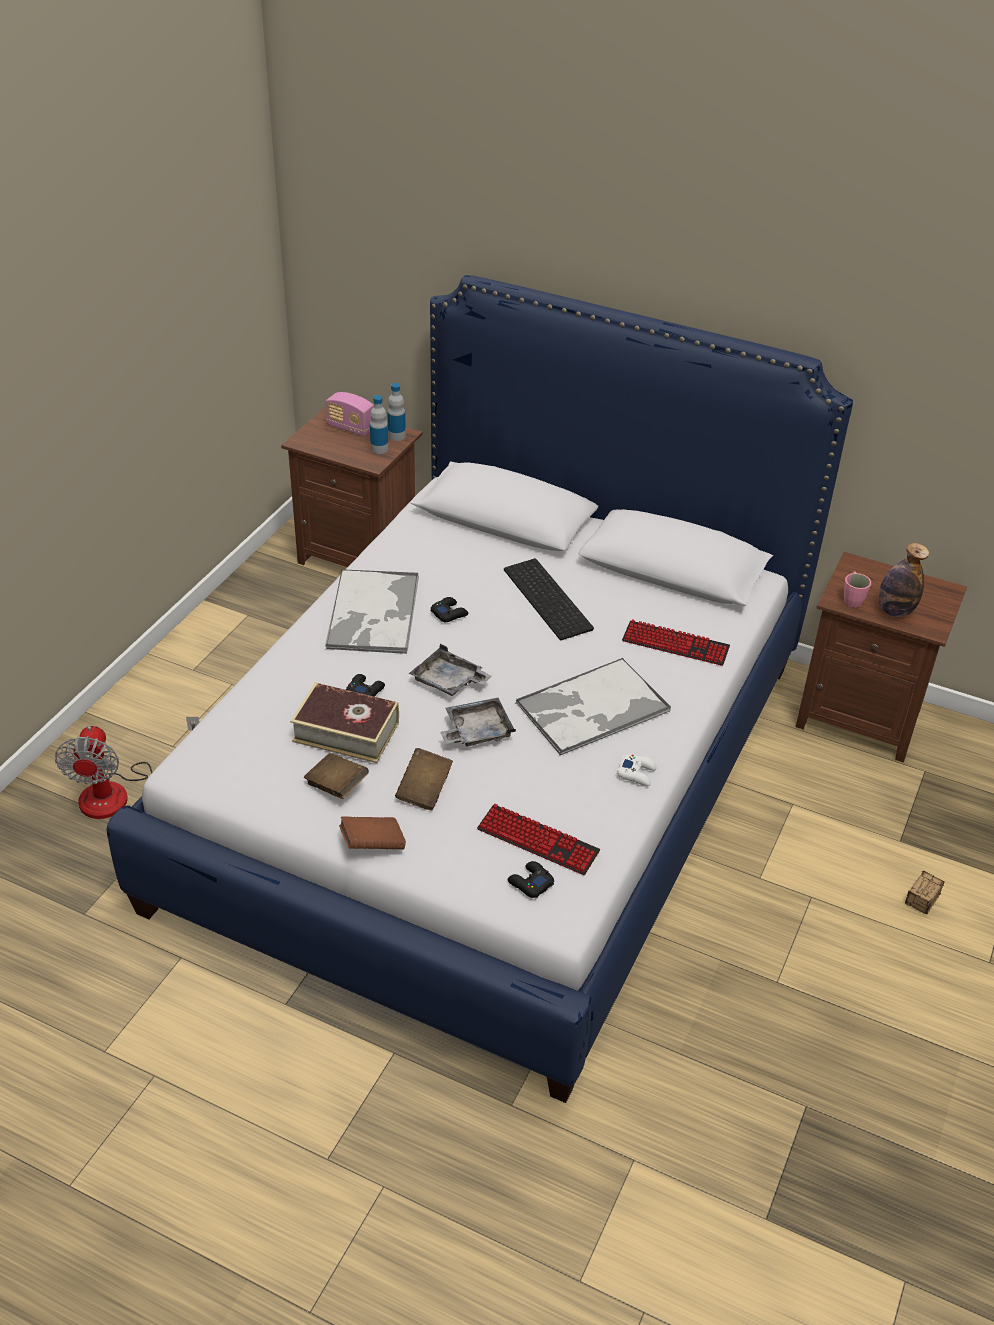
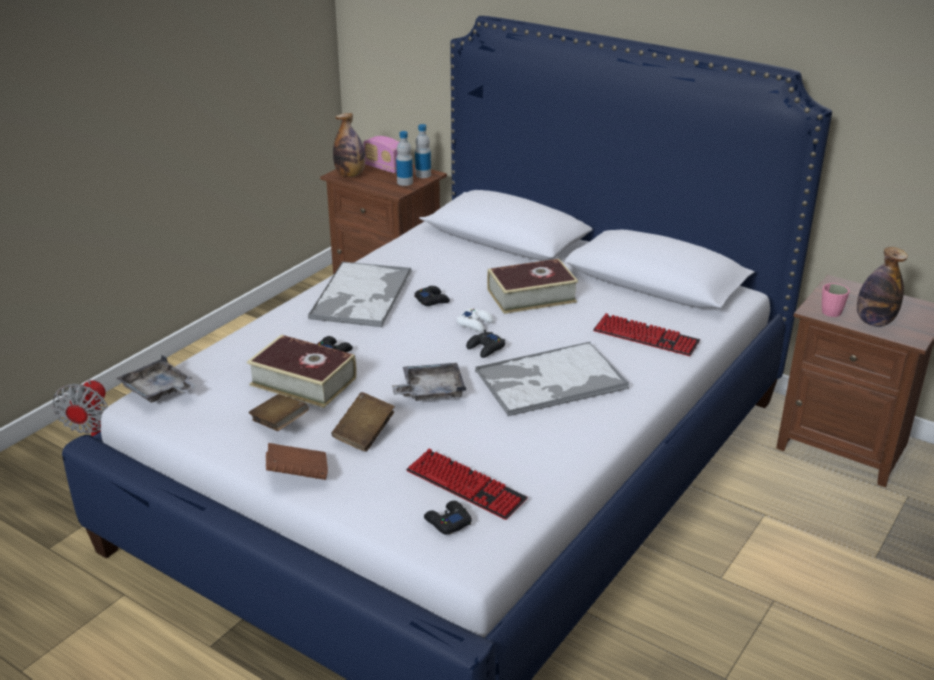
camera: 10 degrees right, 10 degrees down
grey tray [409,644,492,696] -> grey tray moved to [116,355,196,403]
keyboard [504,558,594,640] -> book [487,259,578,314]
white game controller [617,754,656,786] -> white game controller moved to [457,309,494,332]
storage box [905,871,944,915] -> none
none -> bottle [333,113,365,177]
none -> black game controller [466,330,505,358]

